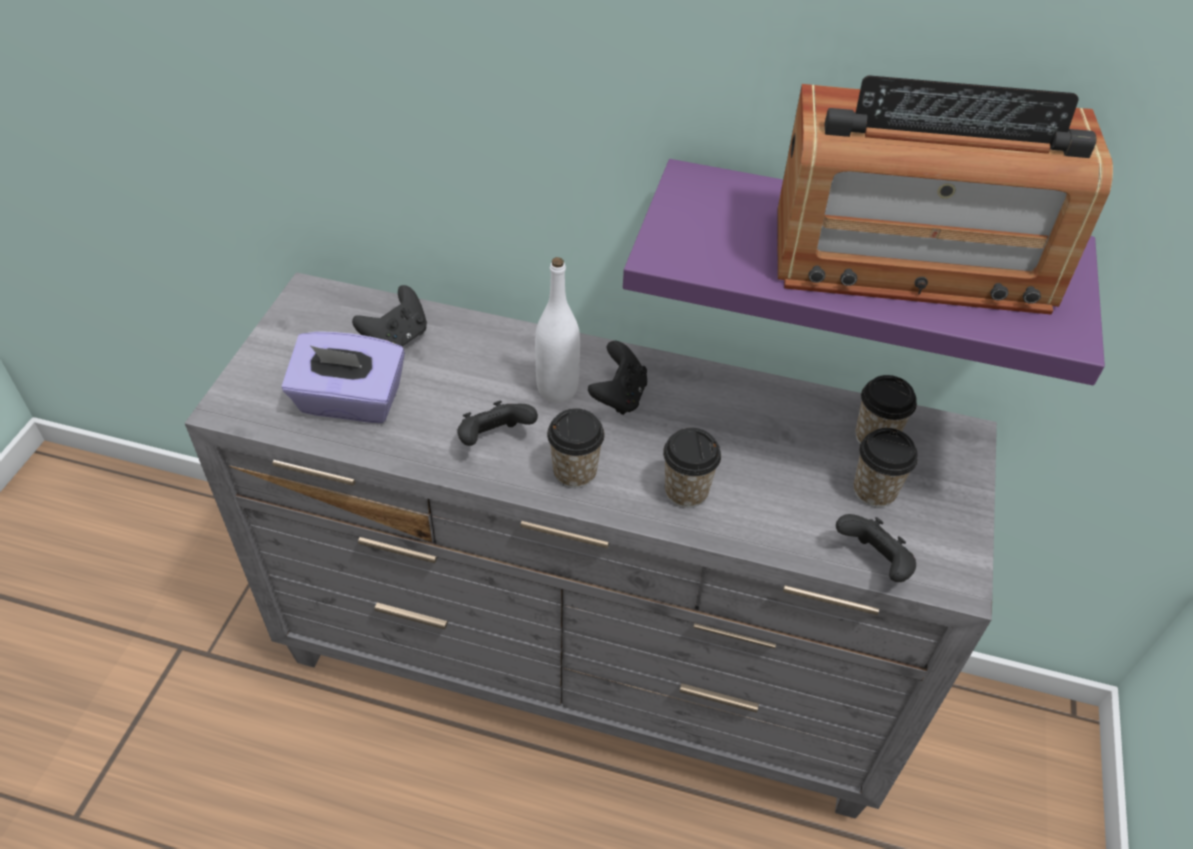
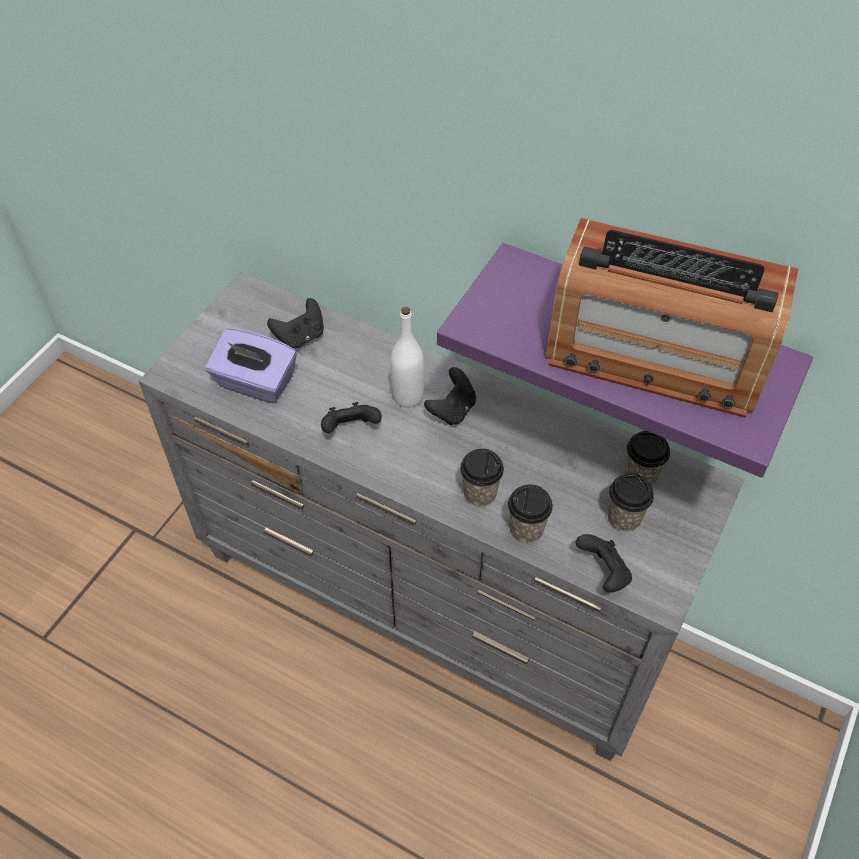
camera: 15 degrees right, 5 degrees up
cup [547,408,605,488] -> cup moved to [508,484,553,543]

